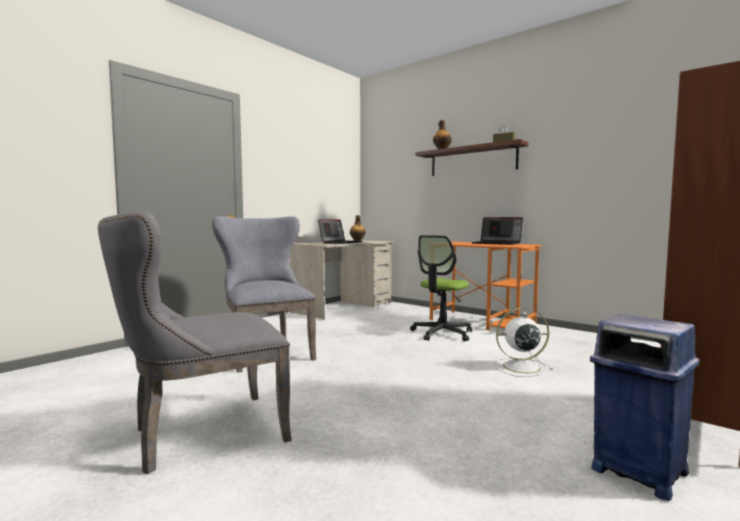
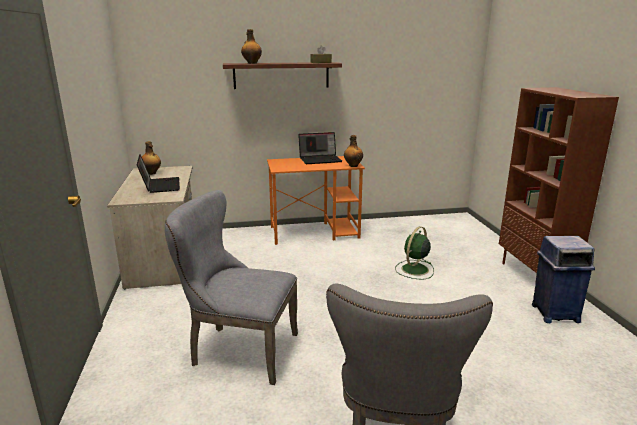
camera: 50 degrees left, 15 degrees up
office chair [410,235,472,341] -> none
white fan [493,308,554,377] -> green fan [395,226,434,280]
none -> bottle [344,135,363,167]

